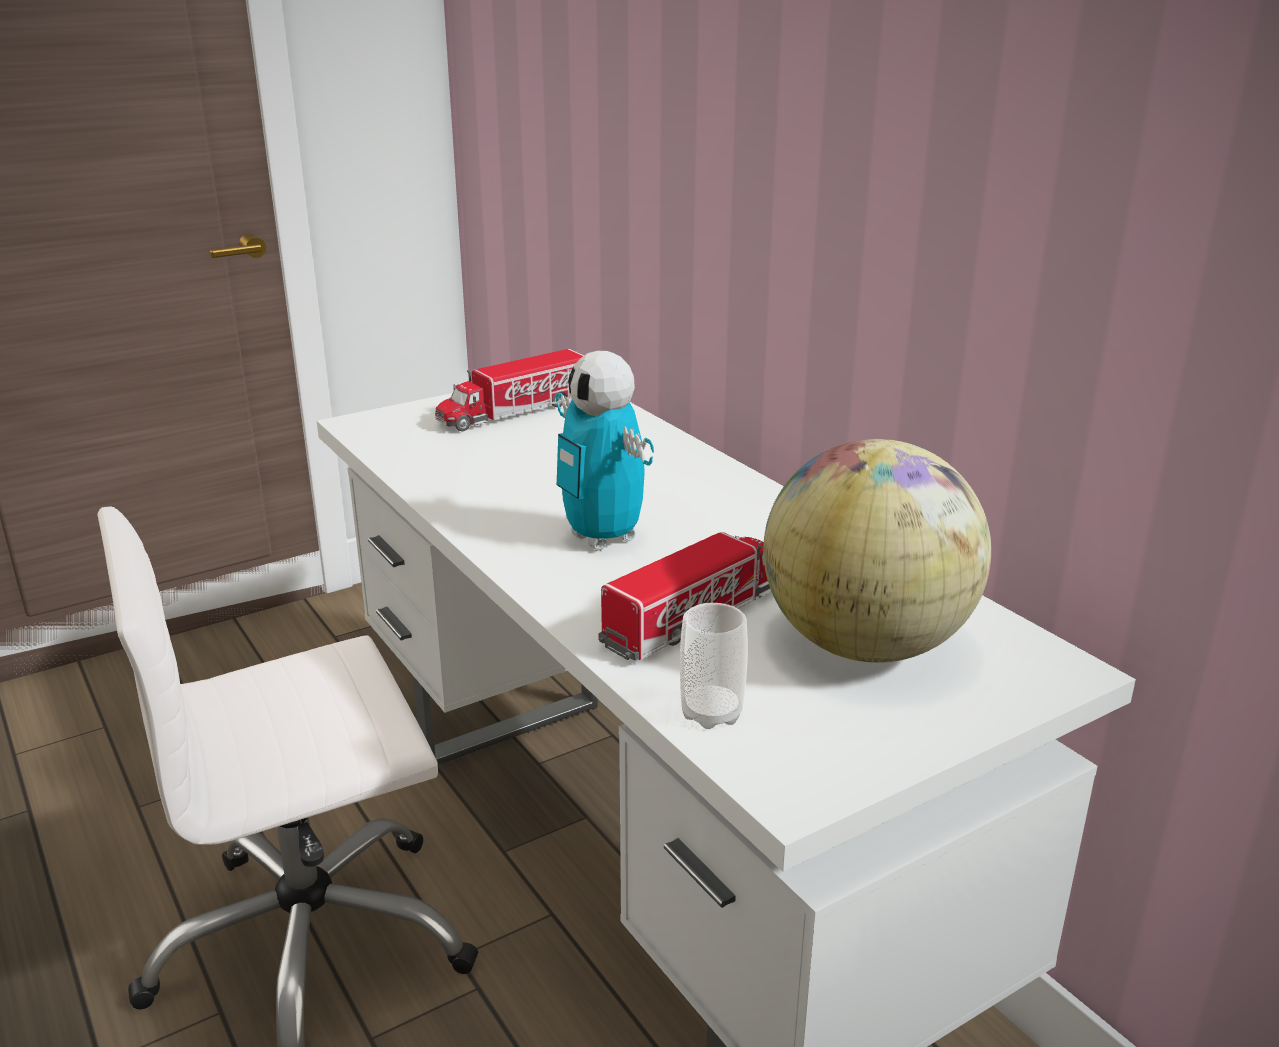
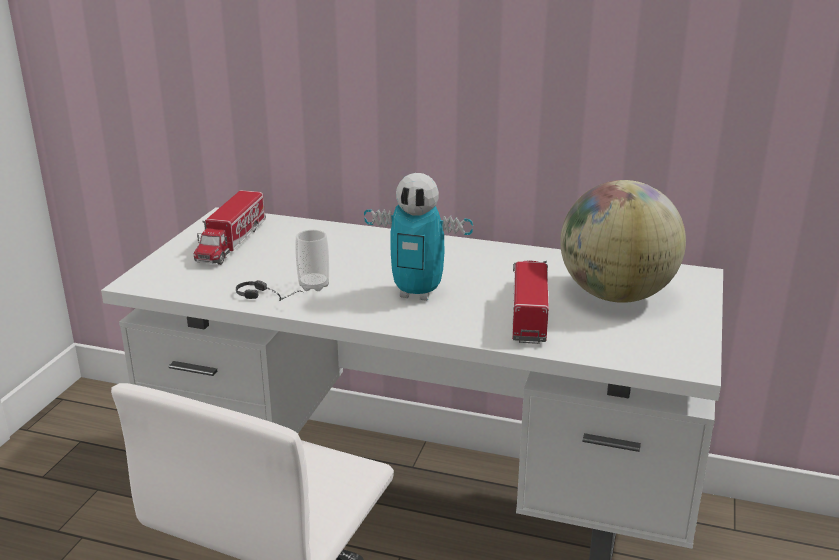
camera: 40 degrees left, 0 degrees up
cup [680,603,748,729] -> cup moved to [295,230,329,291]
none -> headphones [236,280,302,301]

